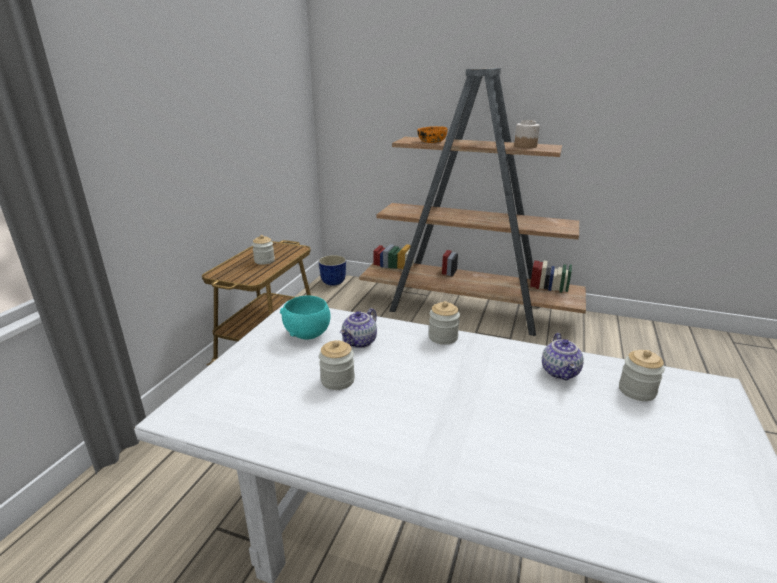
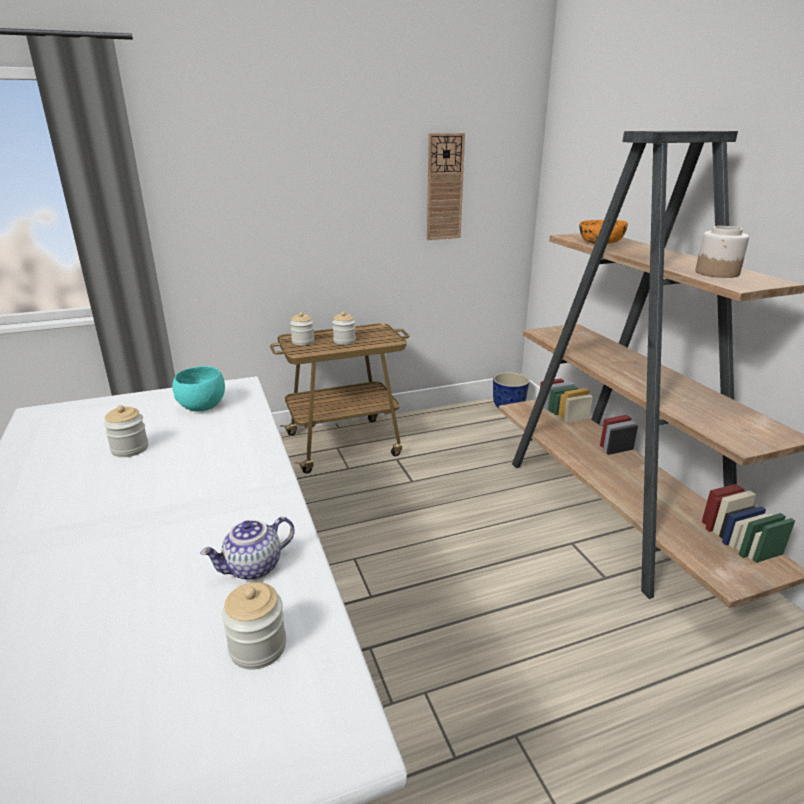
camera: 50 degrees right, 0 degrees up
teapot [340,308,377,348] -> none
jar [429,301,460,345] -> jar moved to [290,312,314,345]
none -> wall clock [427,133,465,240]

